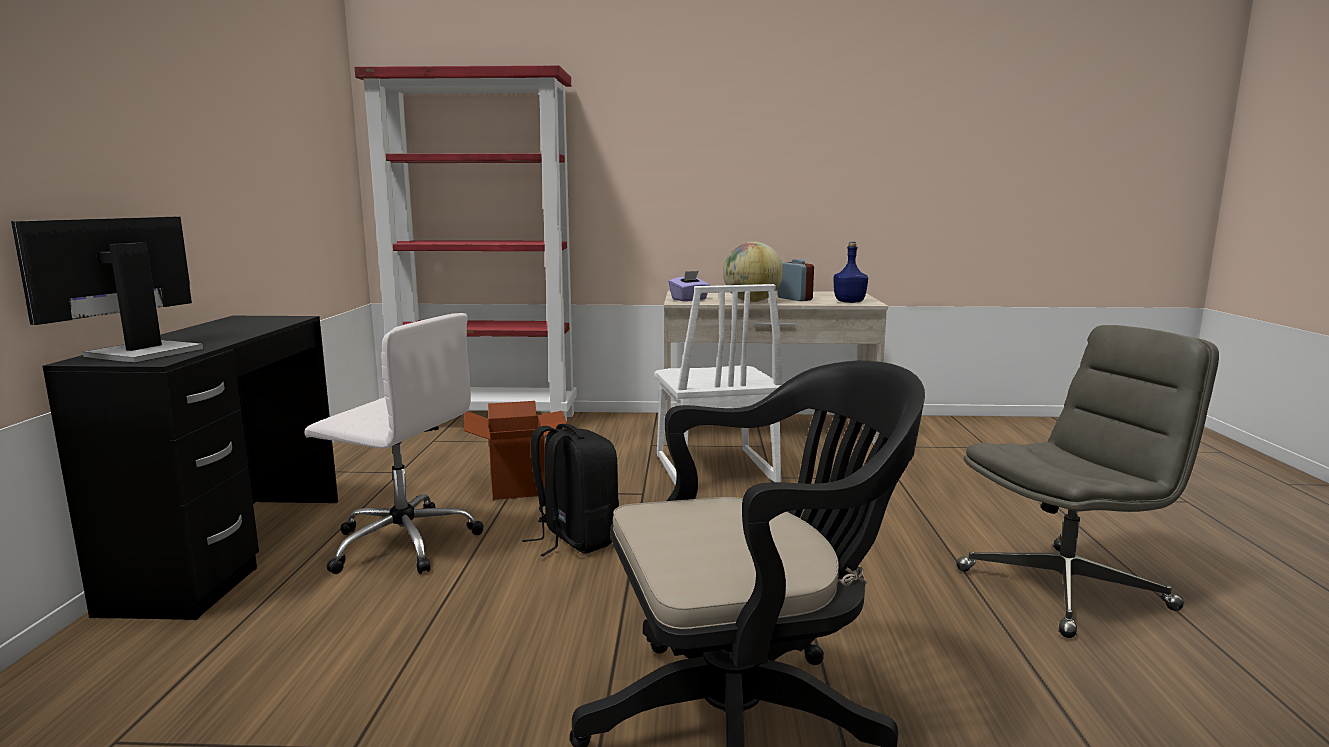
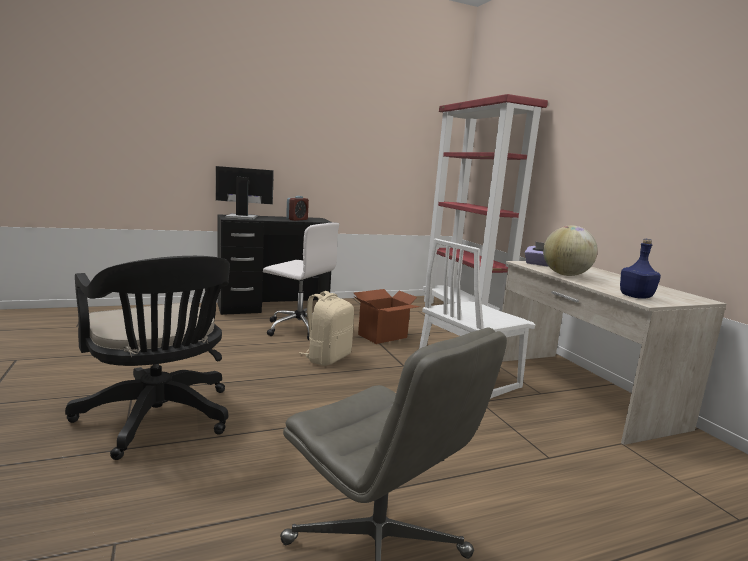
camera: 65 degrees right, 0 degrees up
white office chair [305,313,484,574] -> white office chair turned 60 degrees counterclockwise [263,222,339,340]
black backpack [522,424,619,556] -> beige backpack [299,291,354,366]
alarm clock [777,259,814,301] -> alarm clock moved to [286,196,309,221]

